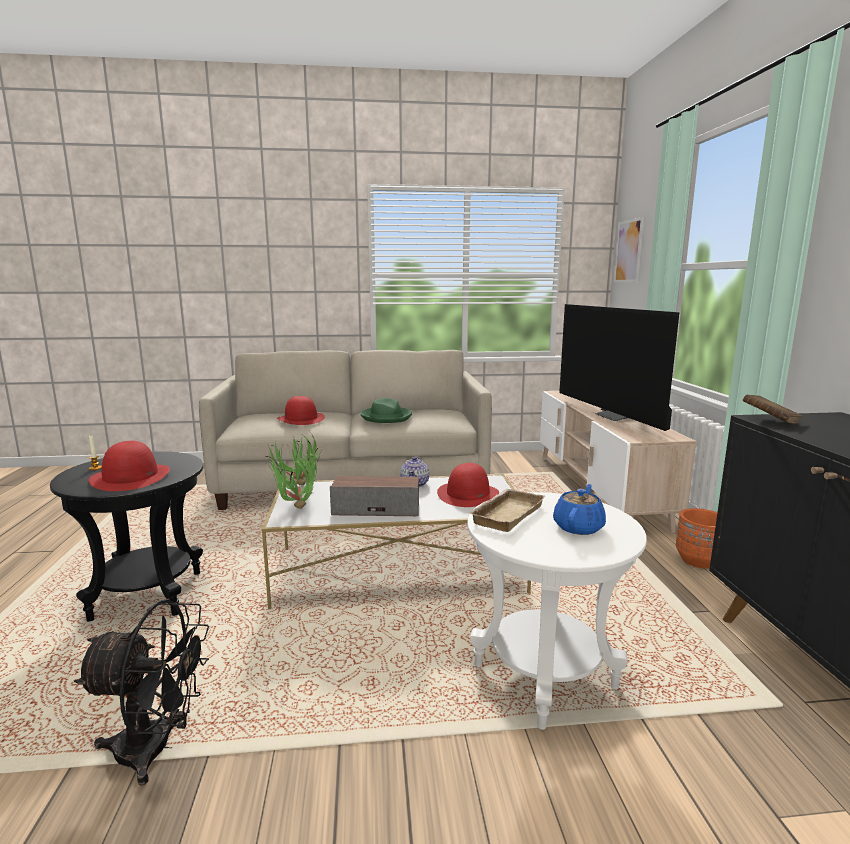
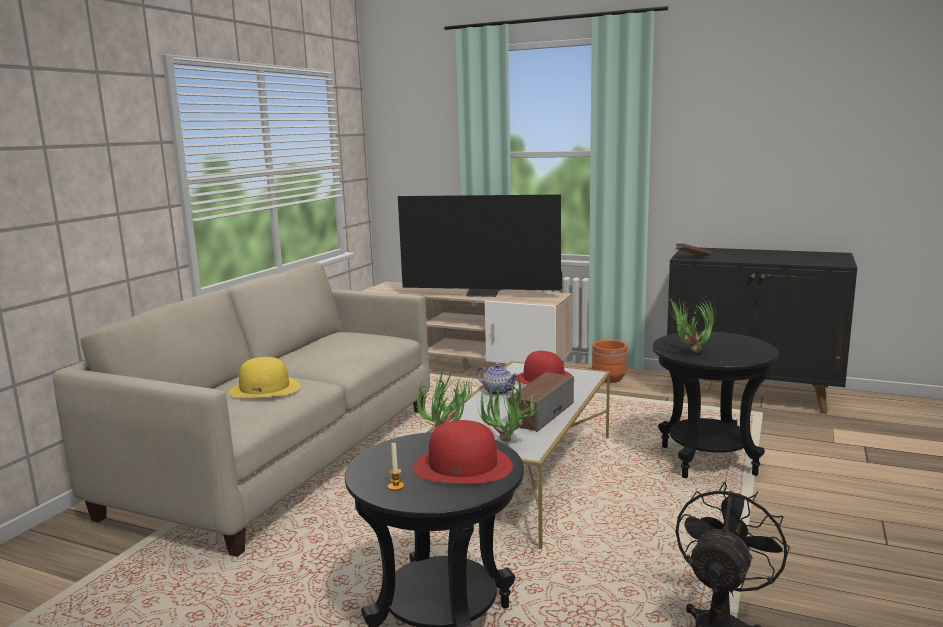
camera: 60 degrees left, 0 degrees up
red hat [277,396,325,425] -> yellow hat [229,357,300,398]
green hat [360,398,412,423] -> none
white side table [467,492,647,730] -> black side table [652,331,779,478]
beige tray [469,489,545,532] -> potted plant [667,297,715,353]
blue teapot [553,484,606,535] -> none
picture [614,217,644,283] -> none

